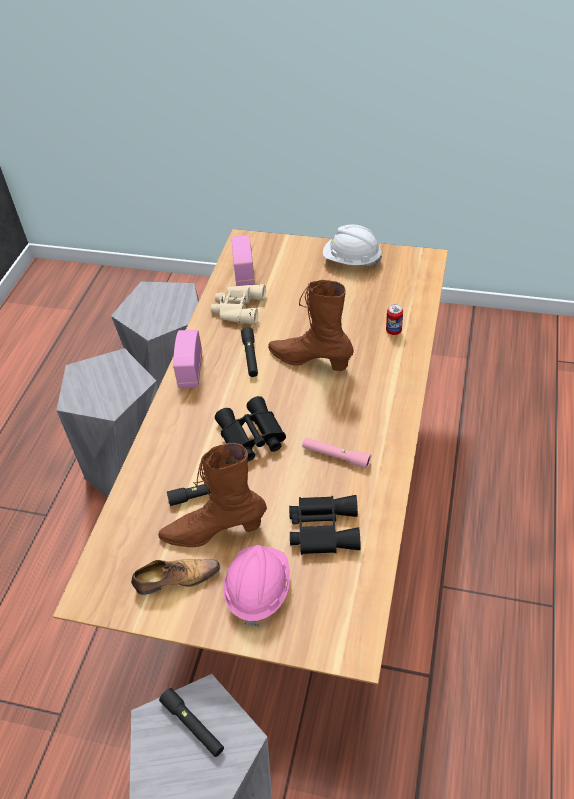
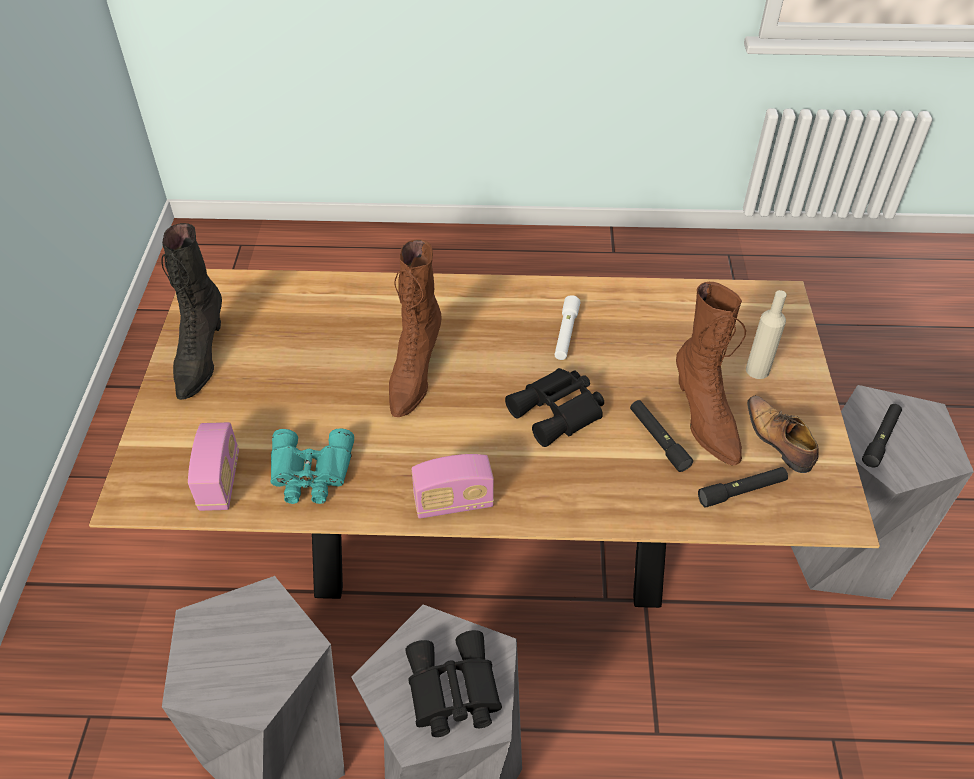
camera: 105 degrees left, 0 degrees up
beige binoculars [211,284,266,325] -> turquoise binoculars [271,428,354,504]
pink hard hat [223,545,290,626] -> beige bottle [746,290,787,379]
radio [231,235,255,286] -> radio turned 105 degrees clockwise [188,422,239,511]
black flashlight [241,327,258,377] -> black flashlight moved to [698,467,788,508]
black binoculars [289,495,361,555] -> black binoculars moved to [405,630,502,737]
pink flashlight [302,438,371,469] -> white flashlight [555,295,580,360]
white hard hat [323,225,382,266] -> black boot [161,223,222,400]
can [386,304,403,335] -> none

